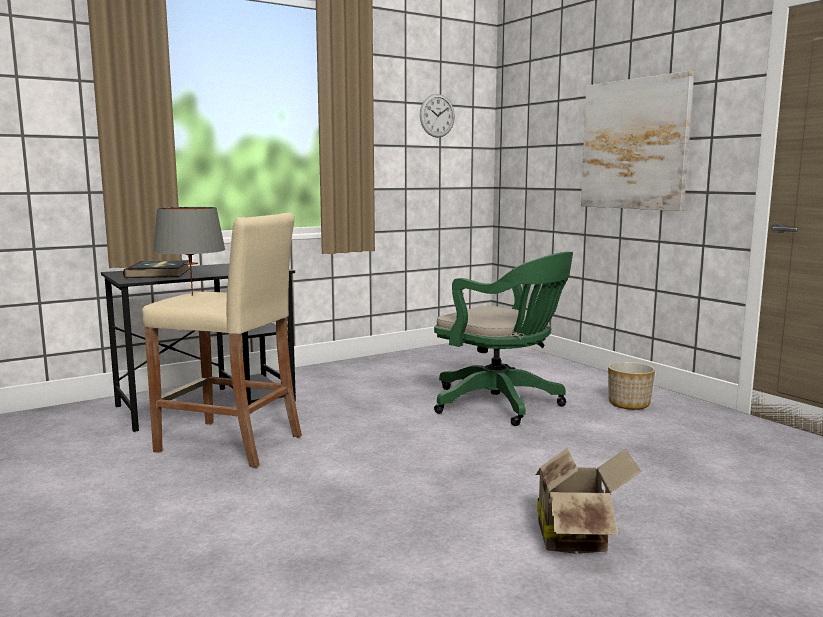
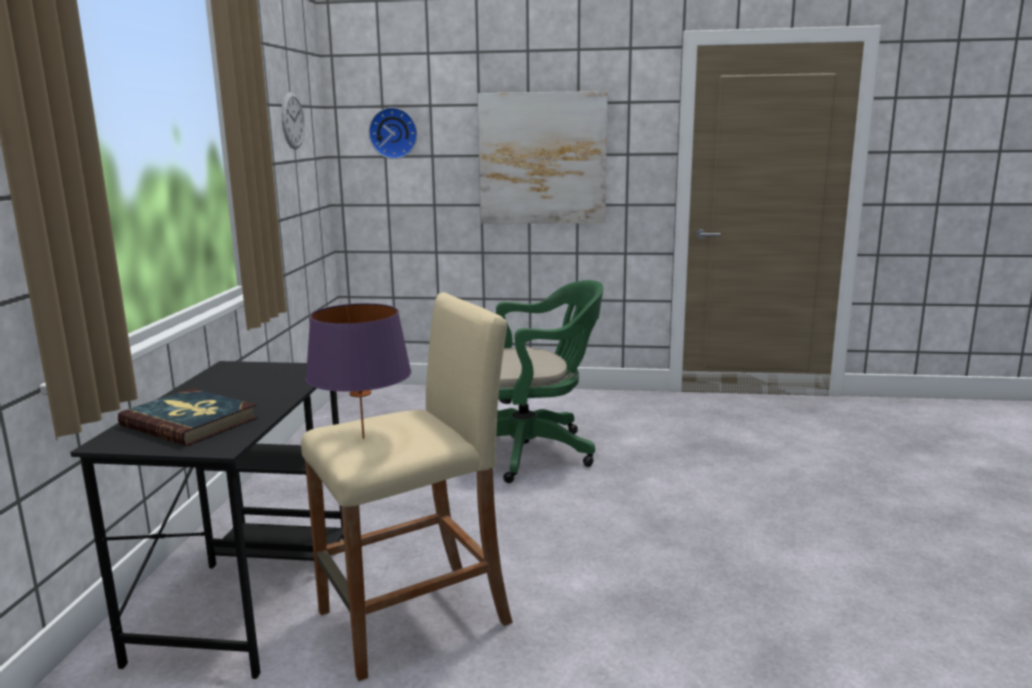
camera: 50 degrees left, 5 degrees up
grey table lamp [153,207,226,296] -> purple table lamp [305,303,411,439]
cardboard box [536,448,641,554] -> none
planter [608,362,655,410] -> none
none -> wall clock [369,107,417,159]

